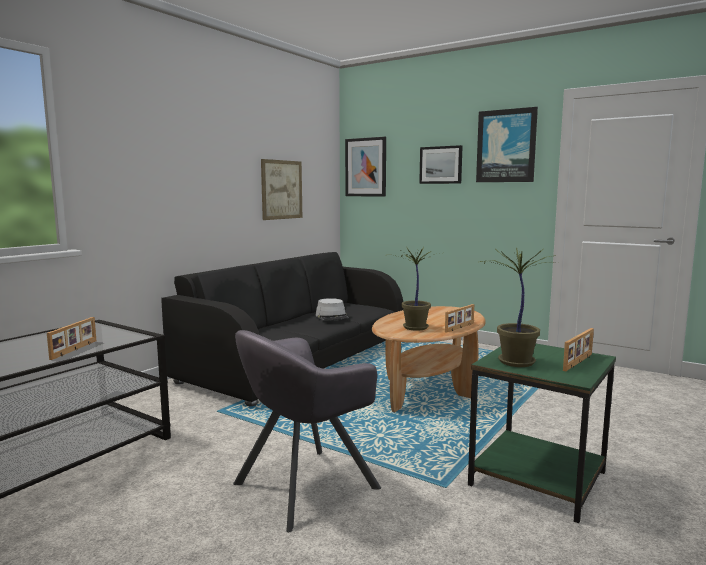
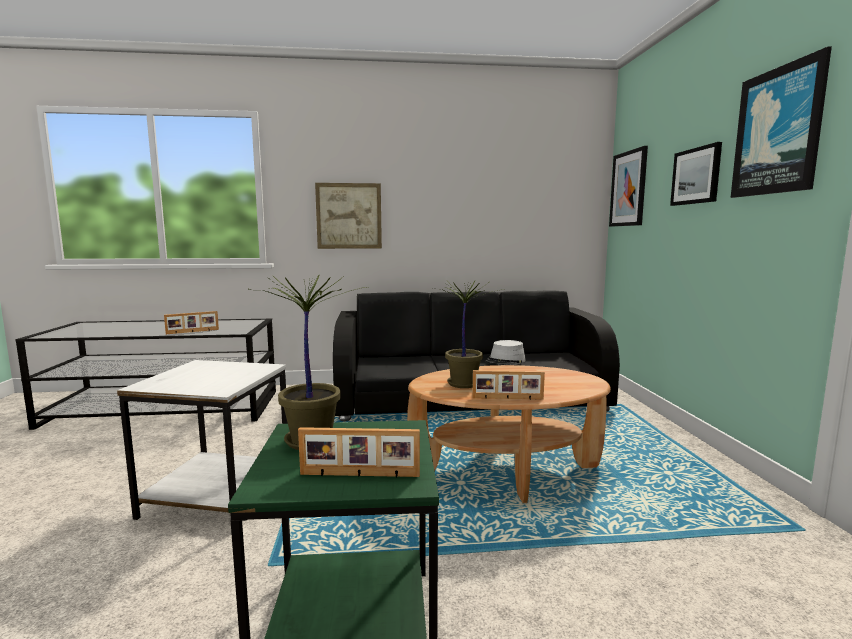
camera: 50 degrees right, 0 degrees up
grey armchair [233,330,381,532] -> white side table [117,360,288,520]
picture [261,159,302,220] -> picture moved to [315,183,382,249]

